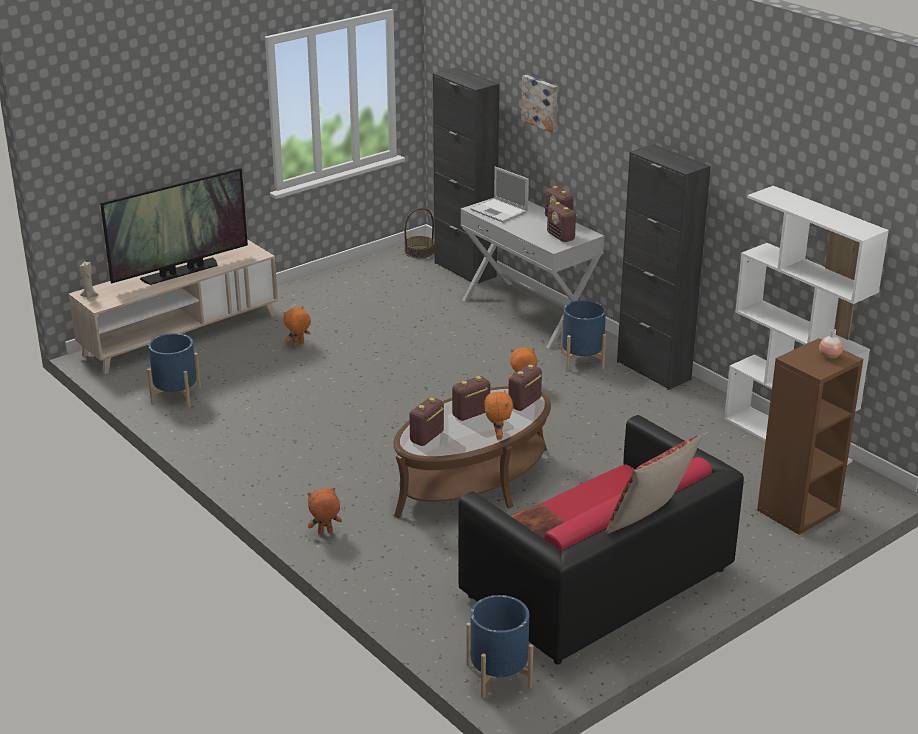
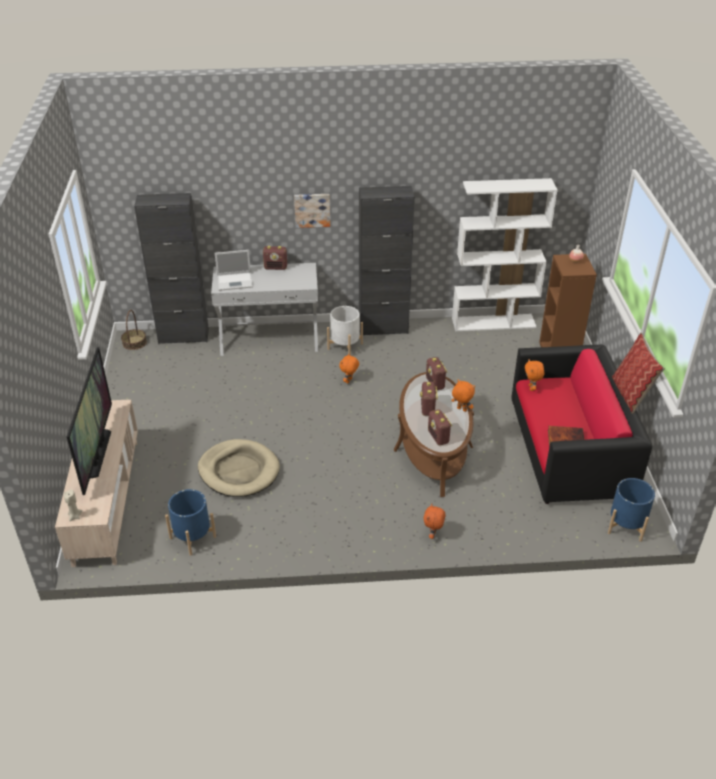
camera: 55 degrees left, 10 degrees up
orange plush toy [283,306,311,347] -> orange plush toy moved to [525,359,544,391]
picture [521,75,558,133] -> picture moved to [294,194,330,228]
radio [547,202,577,242] -> none
blue planter [561,300,606,371] -> white planter [327,306,363,356]
none -> beige dog bed [198,439,280,497]

